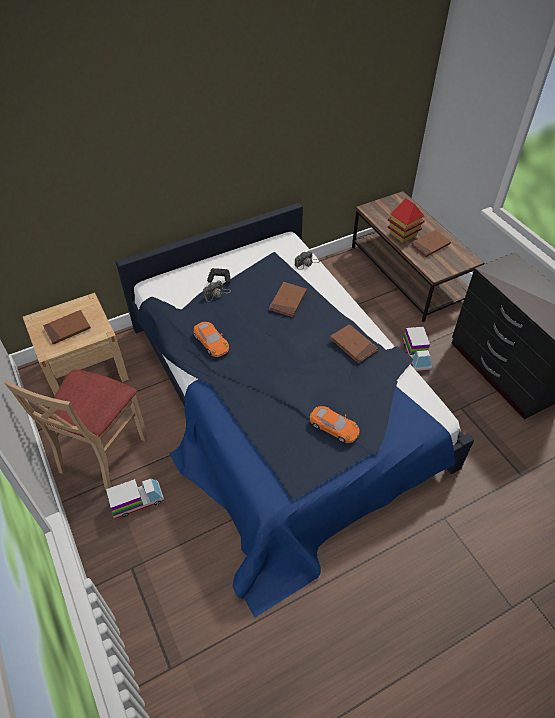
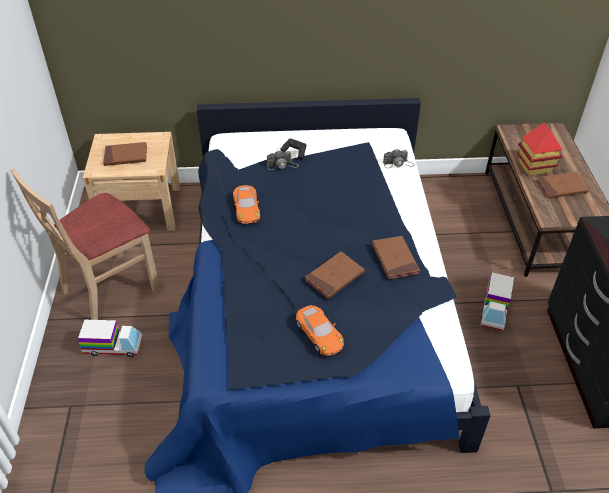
camera: 25 degrees right, 5 degrees down
brown book [269,282,307,317] -> brown book moved to [305,251,365,299]

